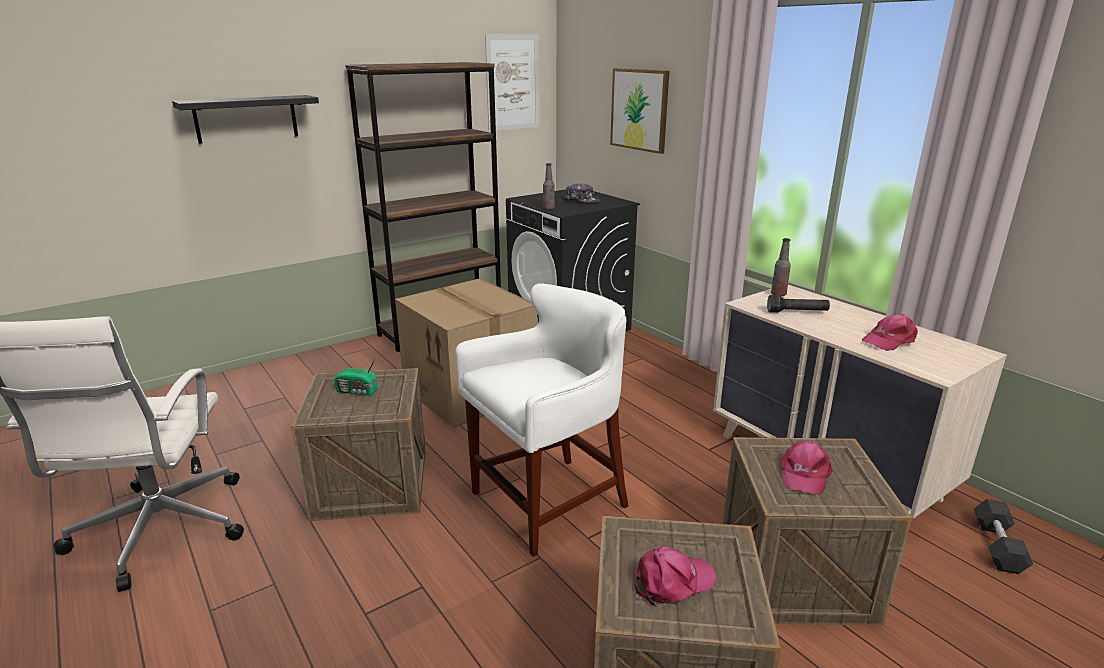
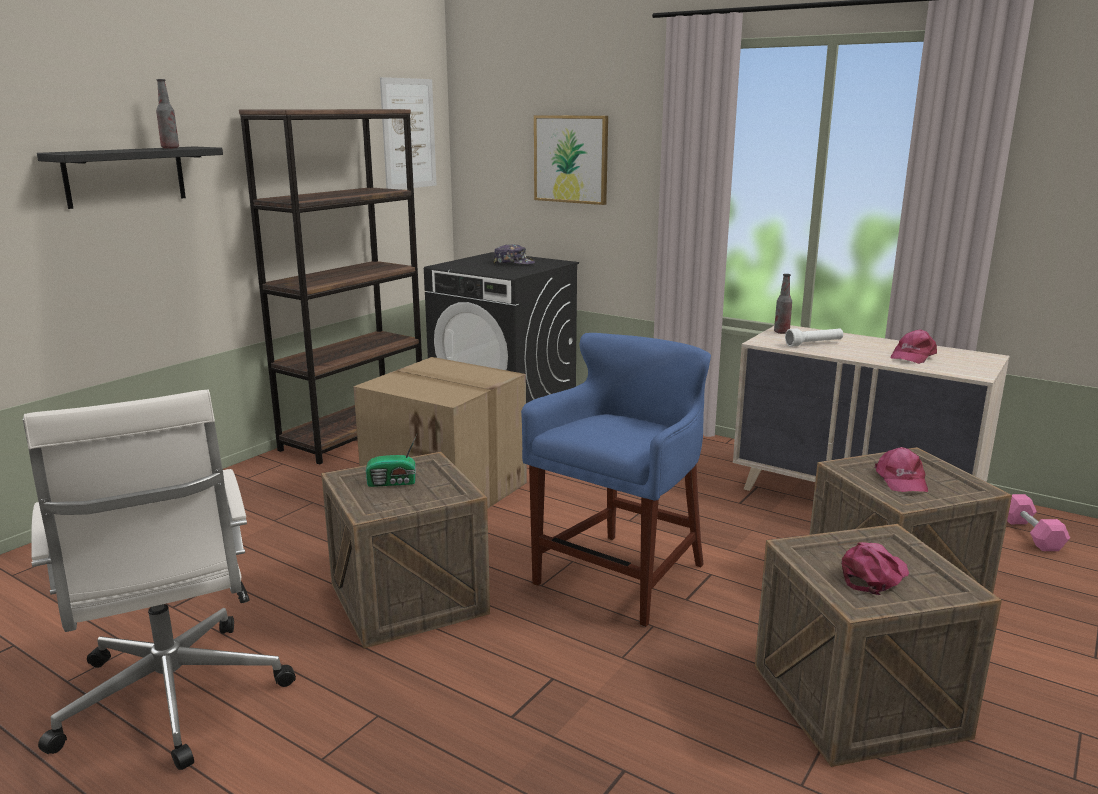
camera: 20 degrees left, 5 degrees down
white stool [455,283,629,557] -> blue stool [521,333,711,627]
bottle [543,163,555,210] -> bottle moved to [156,79,179,148]
black flashlight [767,295,830,313] -> white flashlight [785,328,843,347]
black dumbbell [974,499,1033,574] -> pink dumbbell [1007,494,1070,551]

